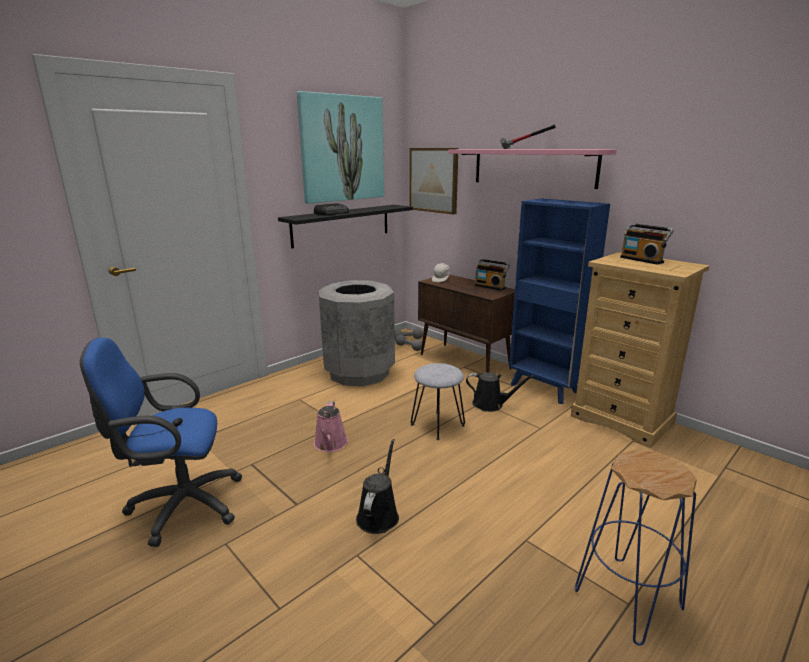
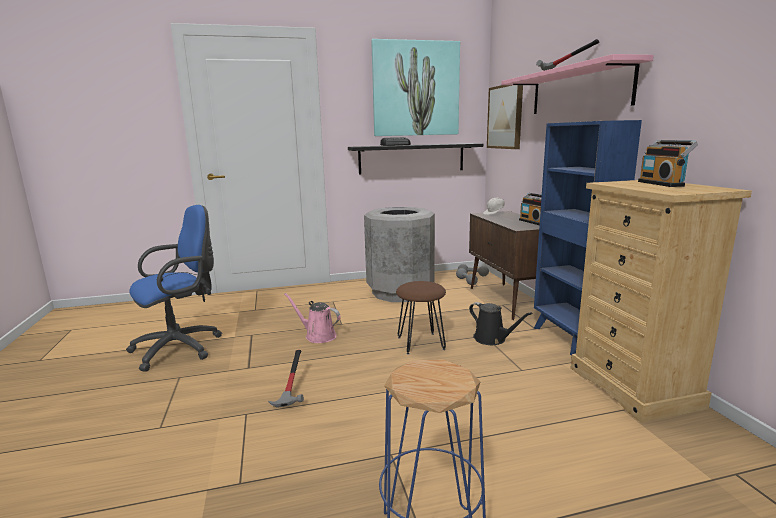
camera: 30 degrees right, 5 degrees down
blue office chair [80,338,242,547] -> blue office chair turned 120 degrees clockwise [126,205,222,372]
pink watering can [314,401,348,452] -> pink watering can turned 90 degrees clockwise [284,293,341,343]
black watering can [356,439,399,534] -> hammer [268,350,304,408]
grey stool [411,363,465,440] -> brown stool [396,281,446,355]

